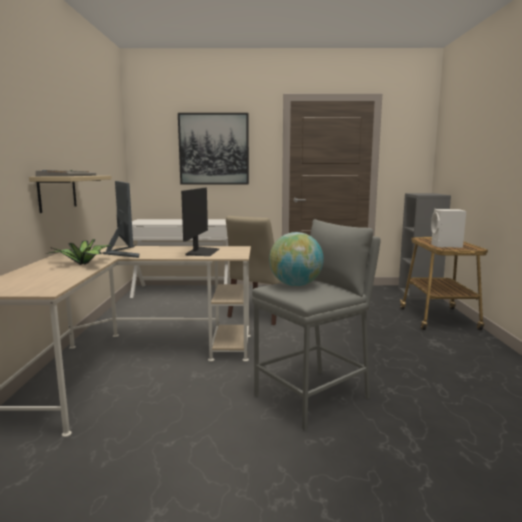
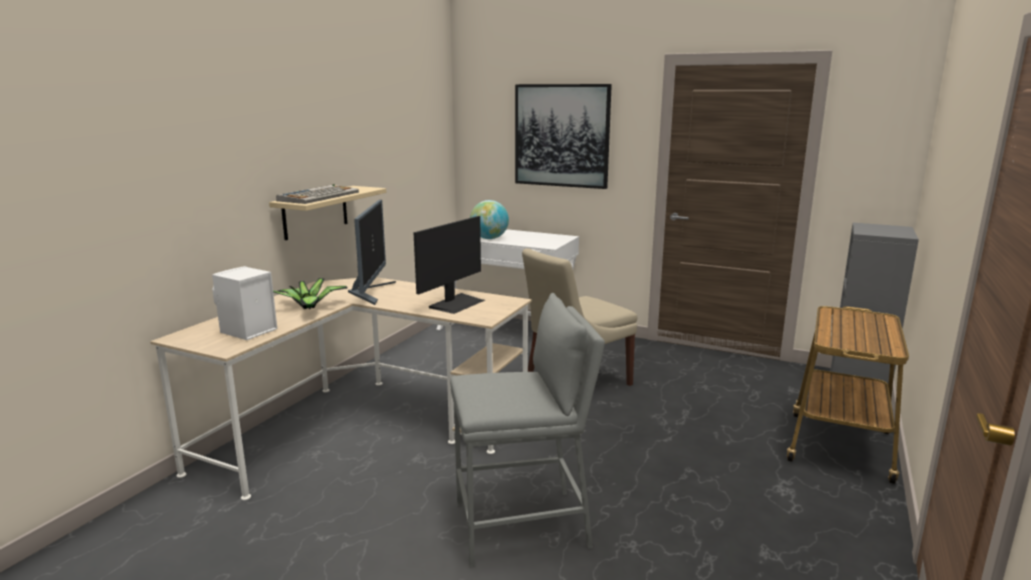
camera: 25 degrees right, 5 degrees up
globe [269,232,324,286] -> globe moved to [470,200,509,239]
white speaker [431,209,466,248] -> white speaker moved to [212,266,277,340]

